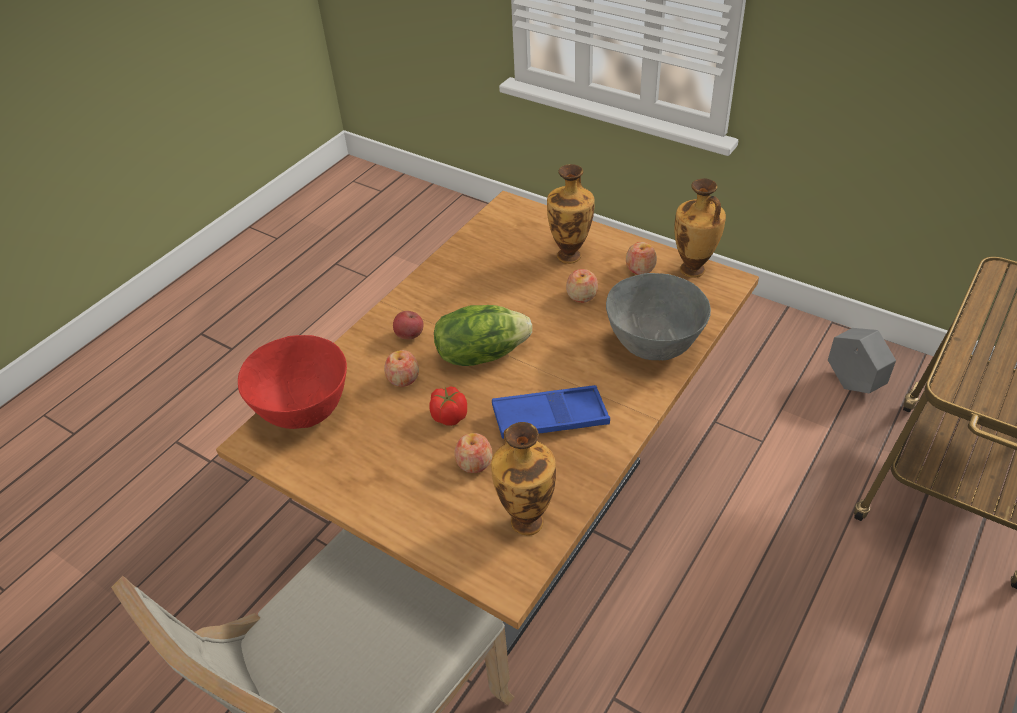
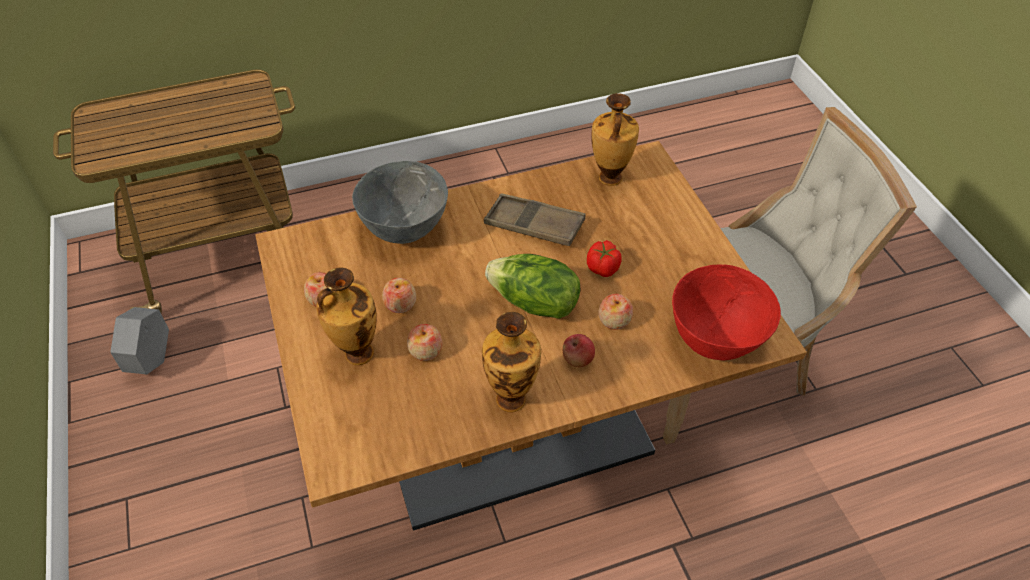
camera: 145 degrees left, 5 degrees up
apple [454,433,492,473] -> apple moved to [407,324,443,361]
blue tray [492,385,610,439] -> brown tray [484,193,585,246]
vase [674,178,726,278] -> vase moved to [482,312,541,412]

